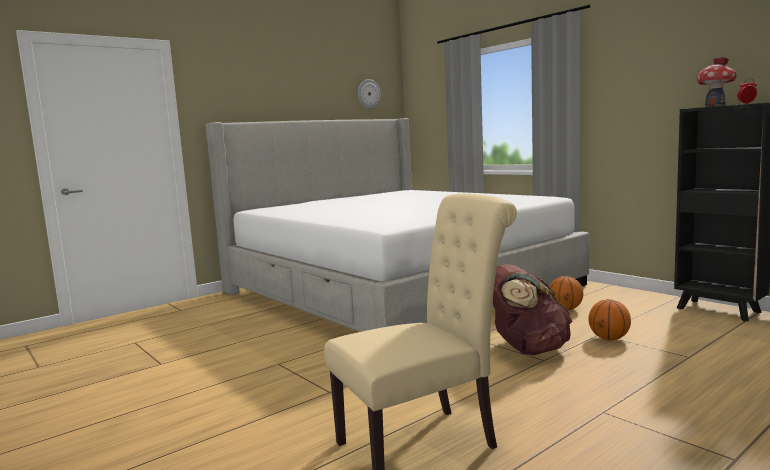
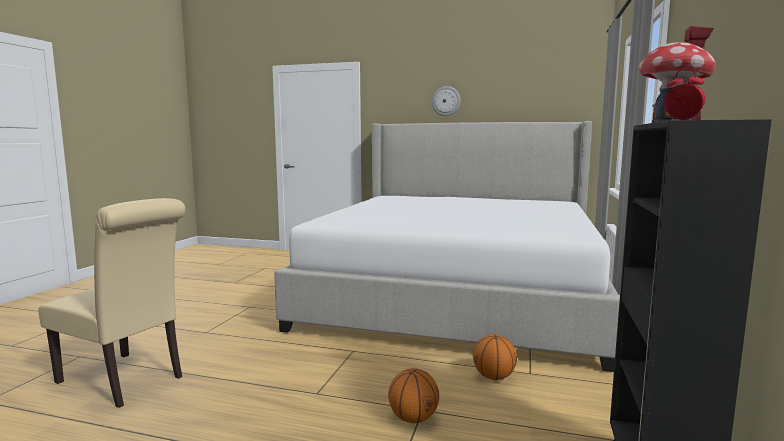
camera: 55 degrees right, 0 degrees up
wall clock [358,79,381,109] -> wall clock moved to [432,86,460,116]
brown backpack [492,264,573,355] -> none

